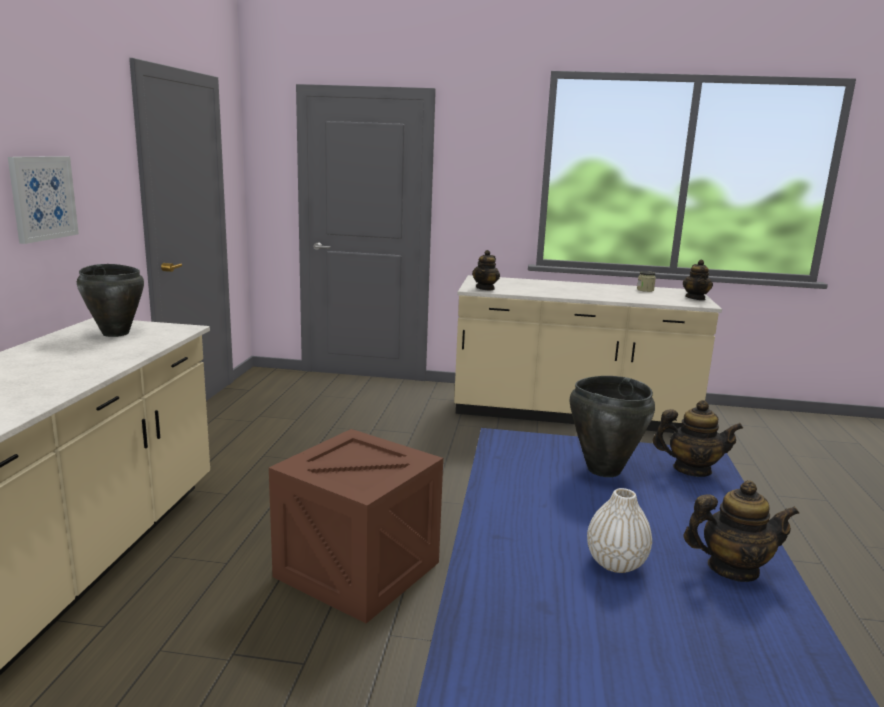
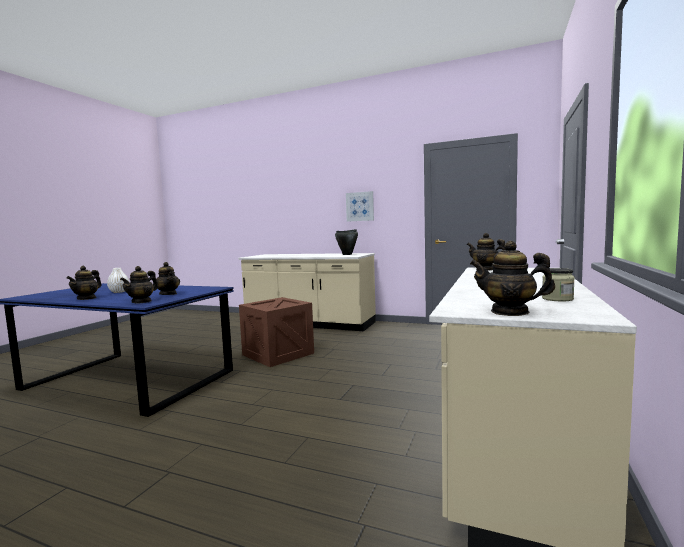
camera: 105 degrees right, 10 degrees down
black cooking pot [570,376,655,477] -> teapot [156,262,180,295]

